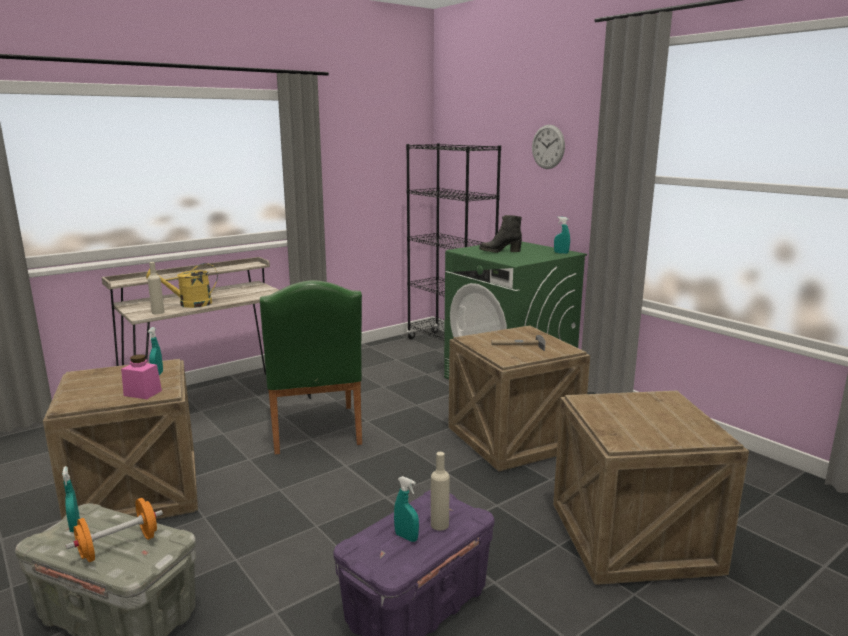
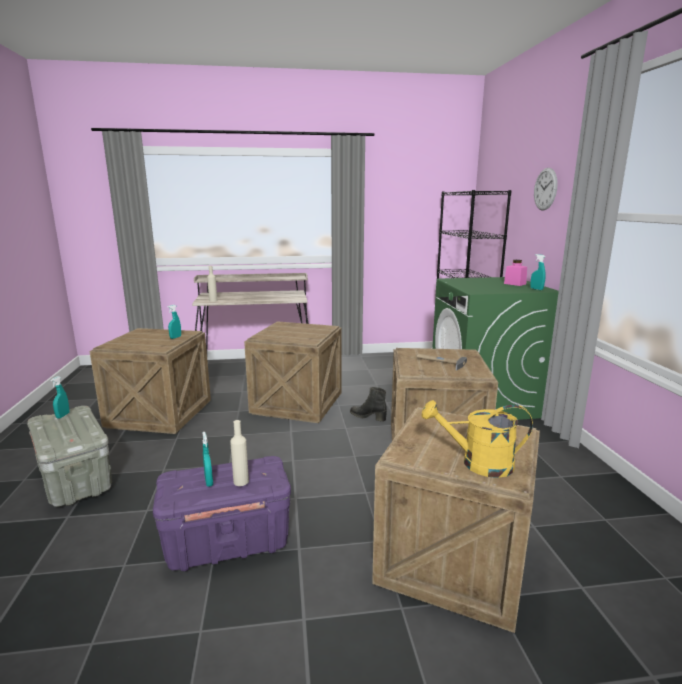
camera: 30 degrees right, 0 degrees up
orange dumbbell [66,498,163,562] -> none
pink jar [121,354,162,399] -> pink jar moved to [504,260,527,286]
yellow watering can [146,263,218,308] -> yellow watering can moved to [422,400,533,478]
green chair [260,280,362,455] -> crate [244,321,341,423]
black boot [479,215,522,253] -> black boot moved to [350,387,387,422]

